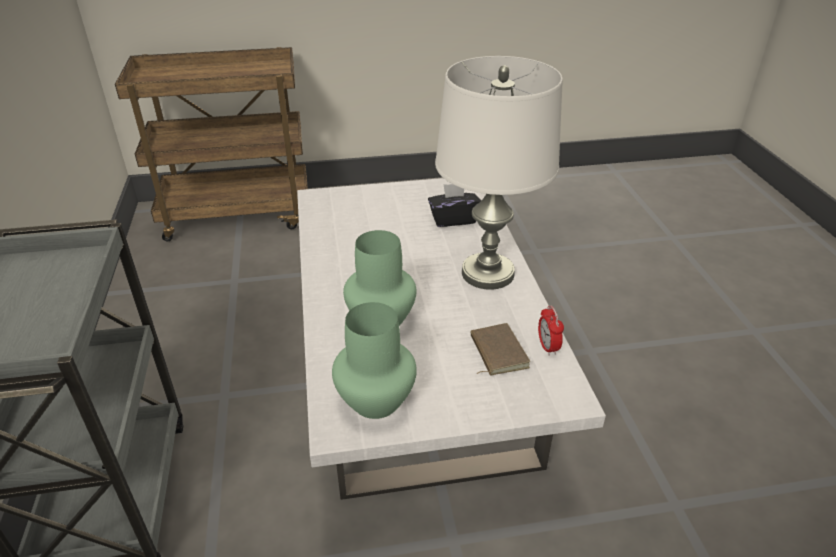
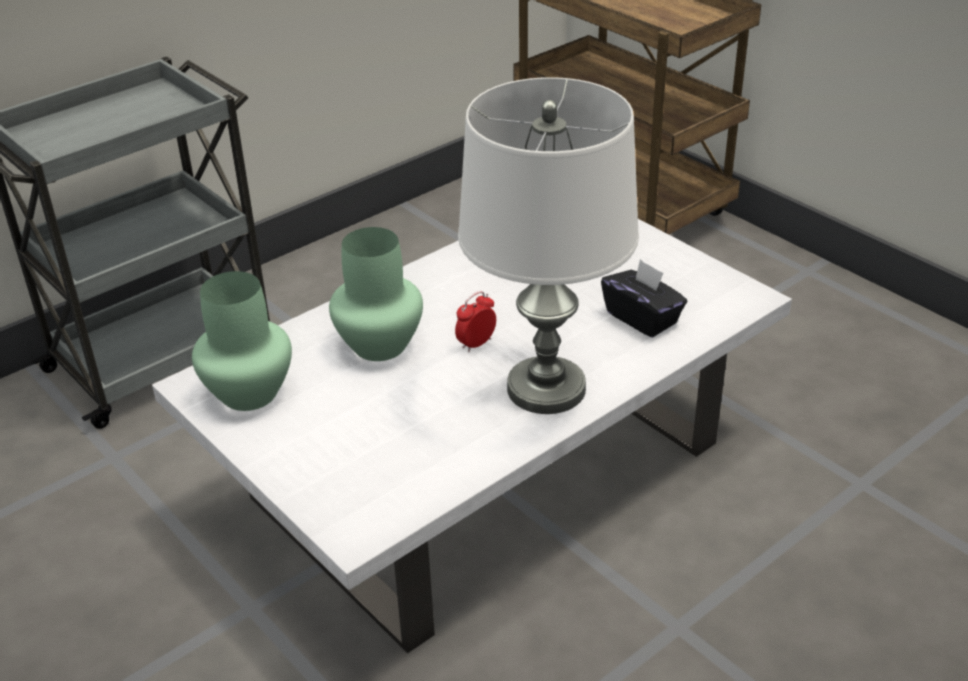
camera: 60 degrees right, 0 degrees up
brown book [470,323,530,376] -> none
alarm clock [538,306,564,356] -> alarm clock moved to [455,291,496,352]

